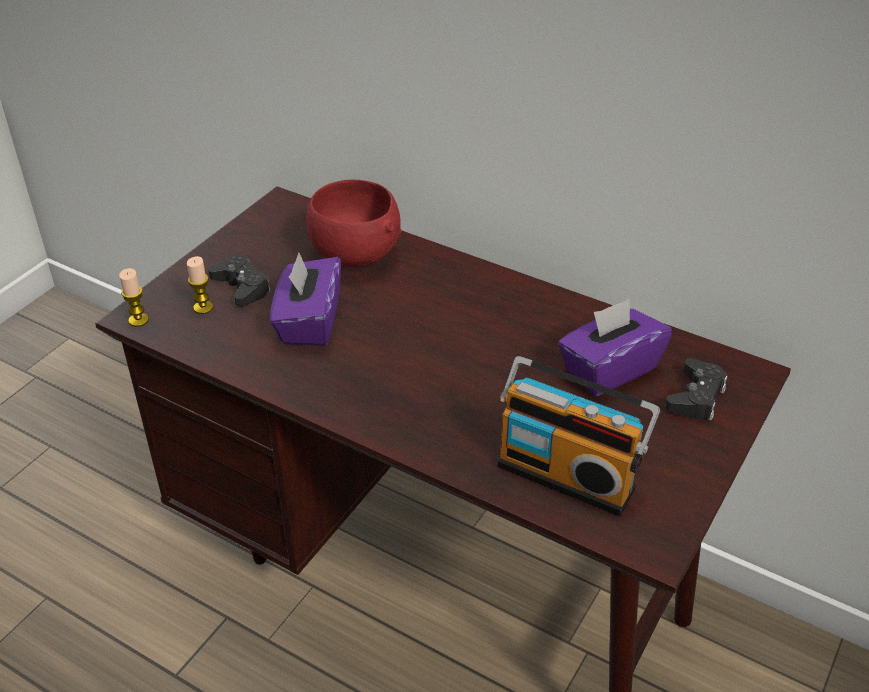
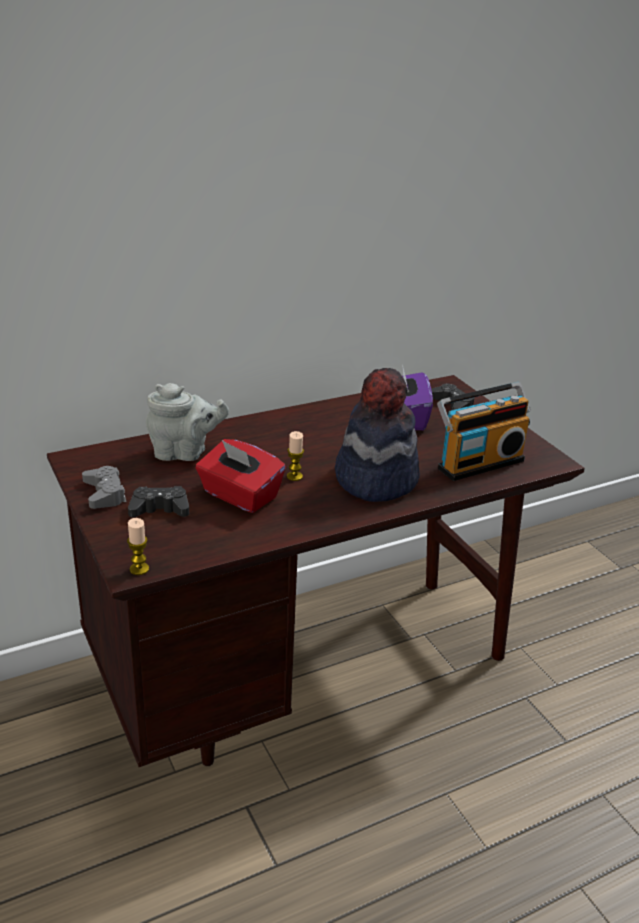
camera: 60 degrees left, 10 degrees down
candle [187,256,213,314] -> candle moved to [287,431,304,481]
purple tissue box [270,252,341,346] -> red tissue box [196,439,286,513]
red bowl [306,179,402,267] -> grey teapot [146,383,229,461]
none -> grey game controller [82,466,127,509]
none -> hat [335,368,420,502]

